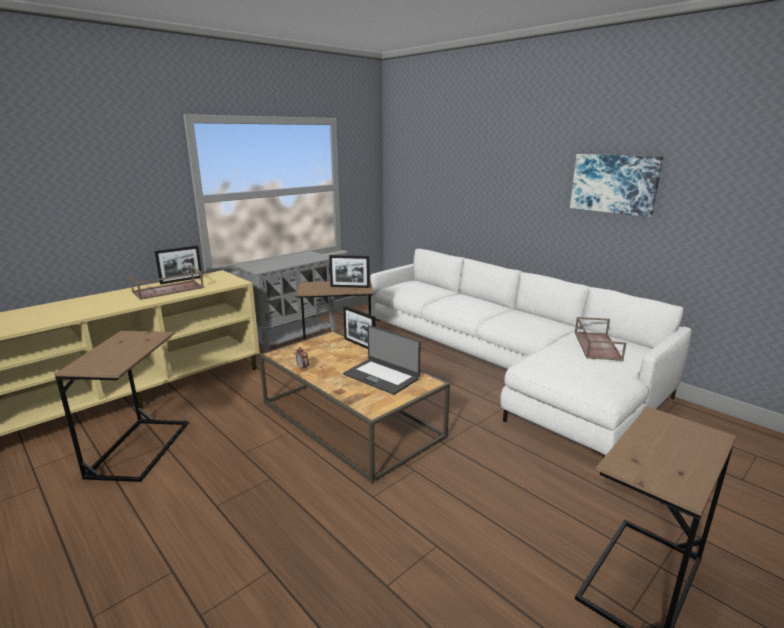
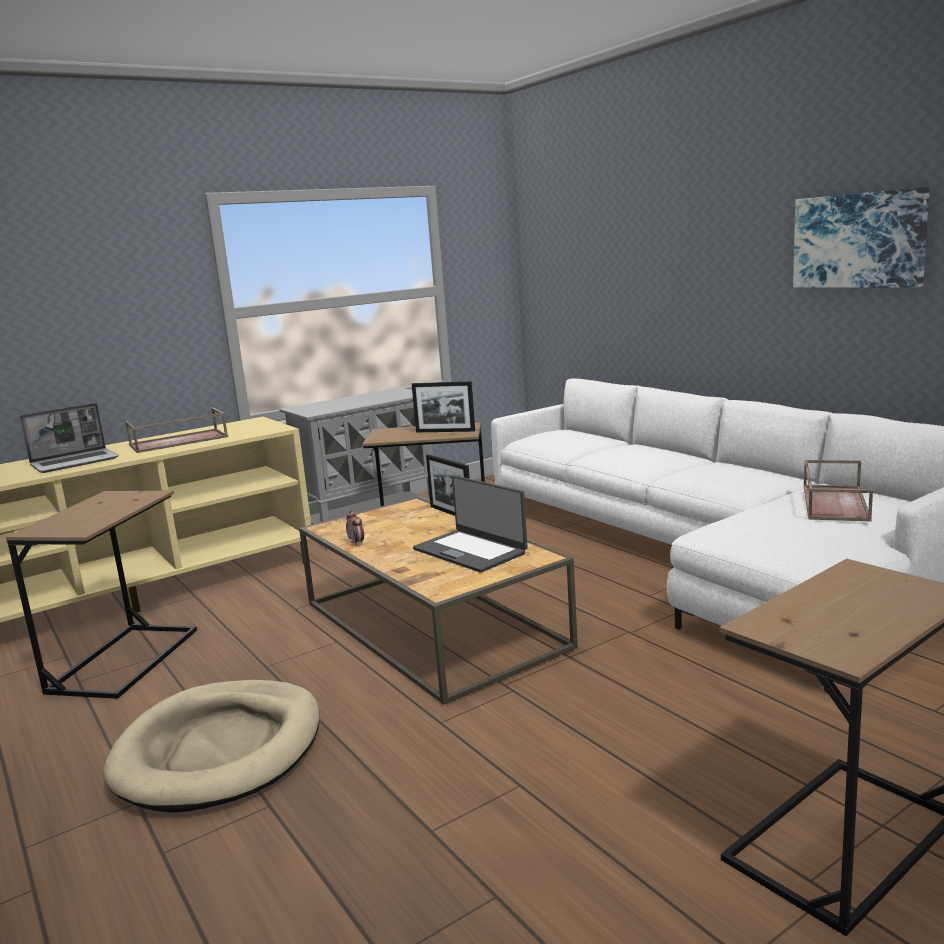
camera: 10 degrees right, 5 degrees down
picture frame [155,246,203,284] -> none
none -> laptop [20,403,119,473]
none -> beige dog bed [103,680,320,812]

